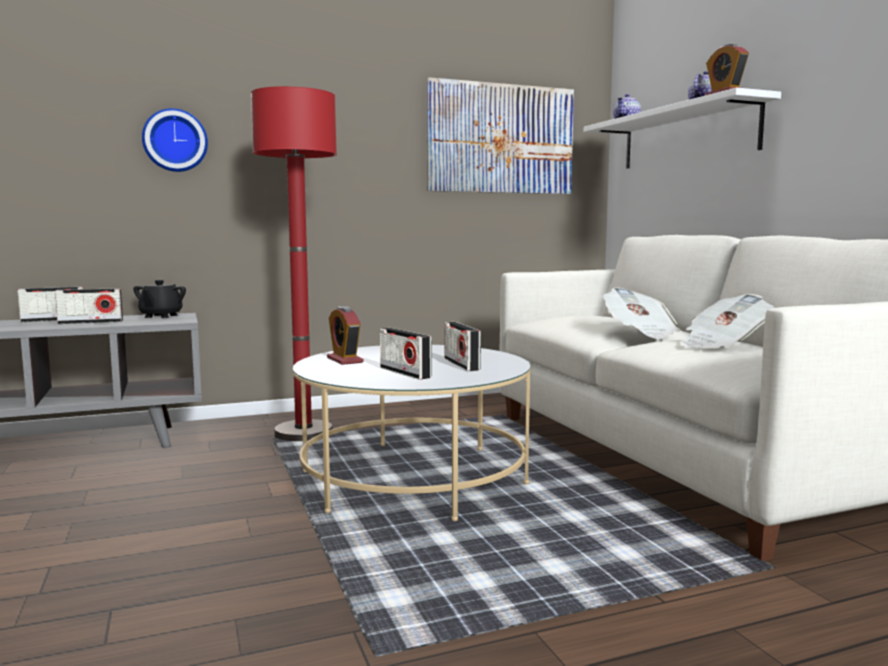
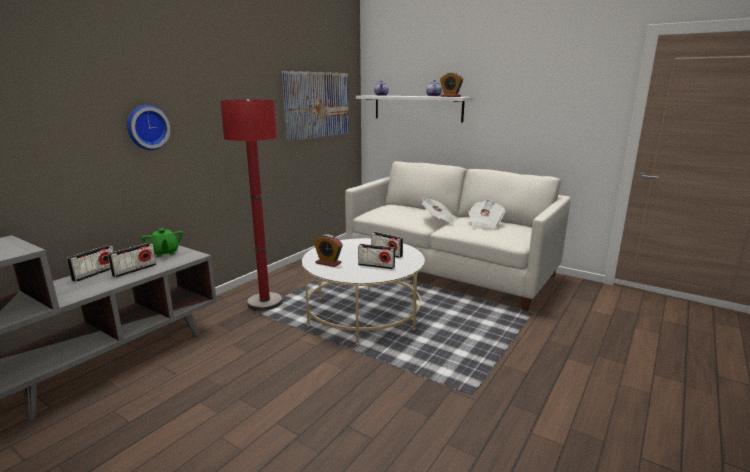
camera: 35 degrees left, 10 degrees up
black teapot [133,280,186,318] -> green teapot [142,228,183,257]

